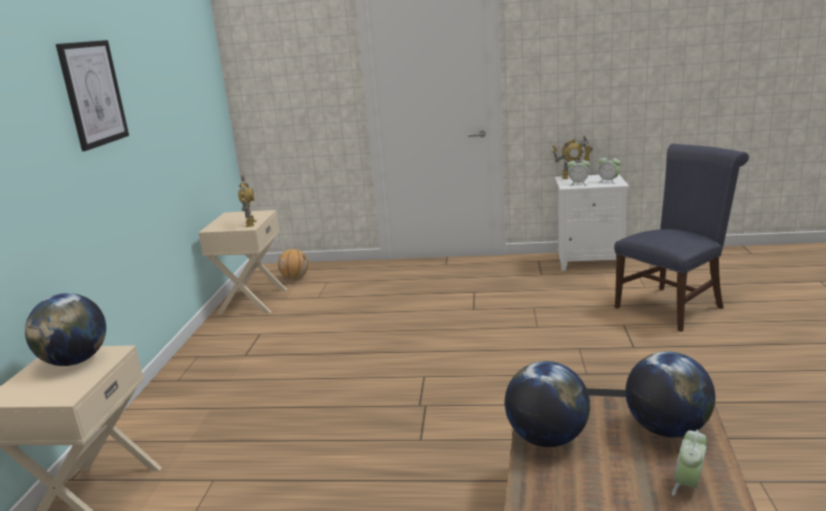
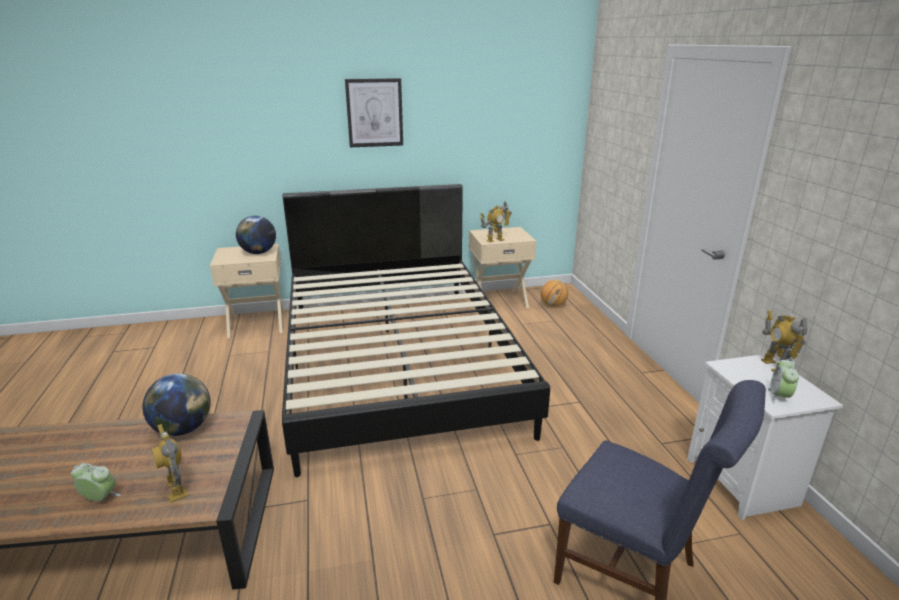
camera: 70 degrees right, 5 degrees up
alarm clock [567,160,590,186] -> none
globe [625,351,715,438] -> toy robot [152,424,188,503]
none -> black bed [282,184,550,477]

